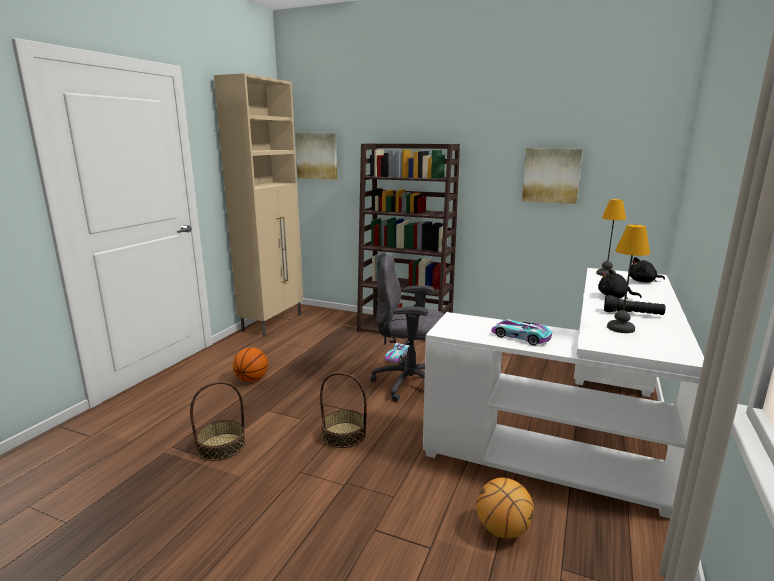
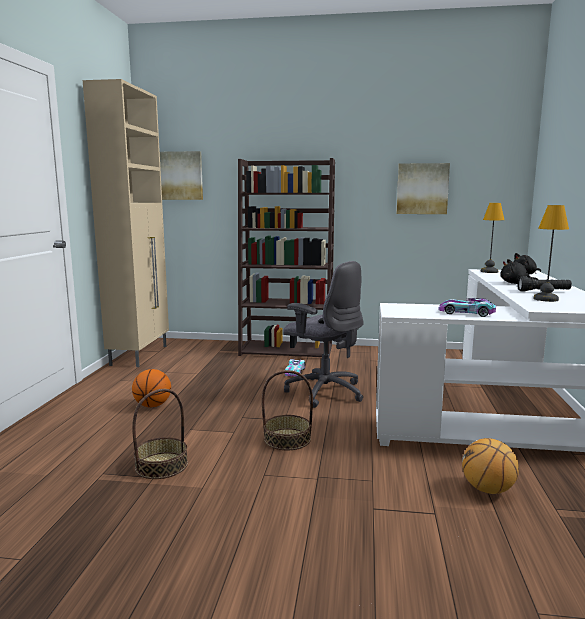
camera: 15 degrees left, 5 degrees down
grey office chair [370,255,444,402] -> grey office chair turned 135 degrees counterclockwise [283,261,364,408]

